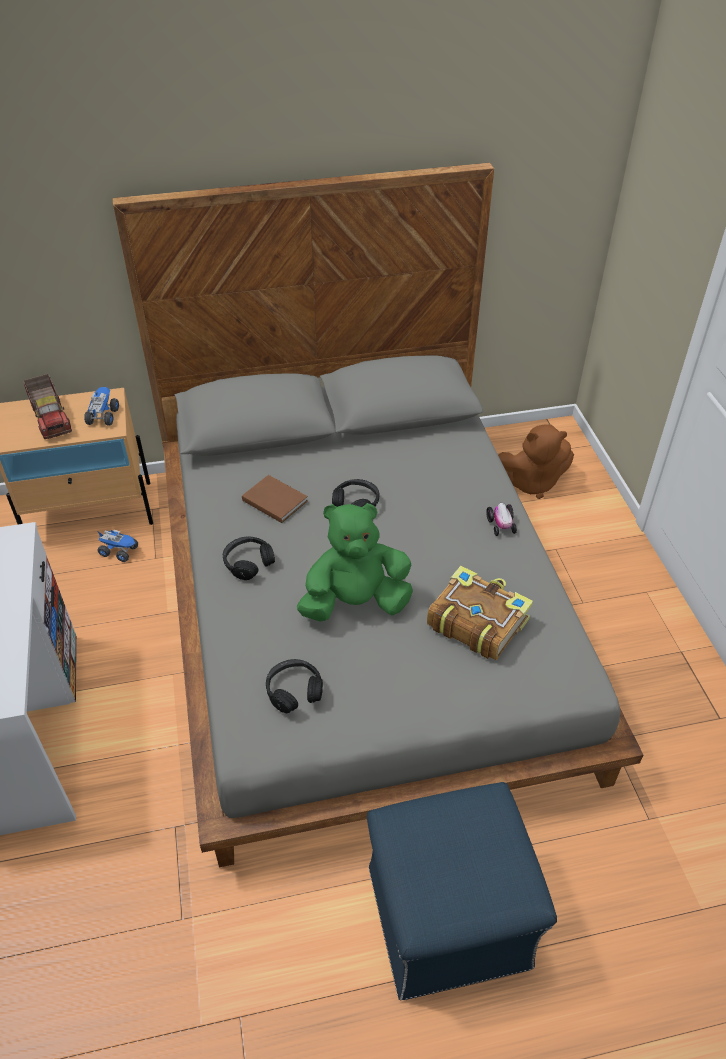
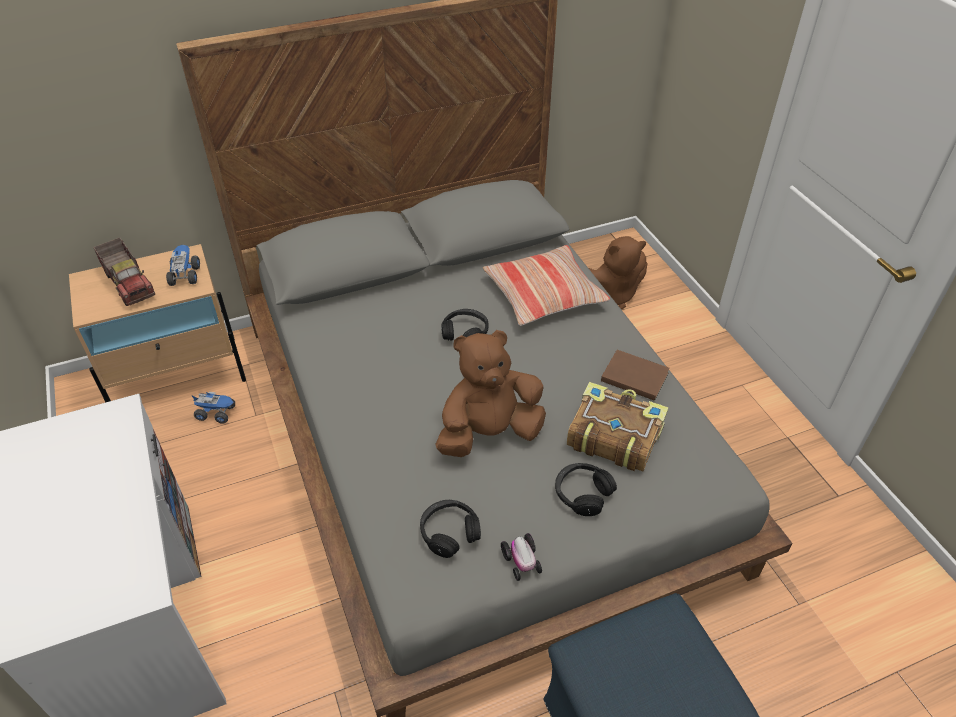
camera: 10 degrees left, 0 degrees up
black headphones [223,536,275,580] -> black headphones moved to [555,463,617,516]
brown book [242,475,308,523] -> brown book moved to [601,350,670,401]
green plush toy [297,503,413,621] -> brown plush toy [435,330,546,457]
toy car [486,503,517,536] -> toy car moved to [501,533,542,581]
none -> pillow [483,245,610,326]

